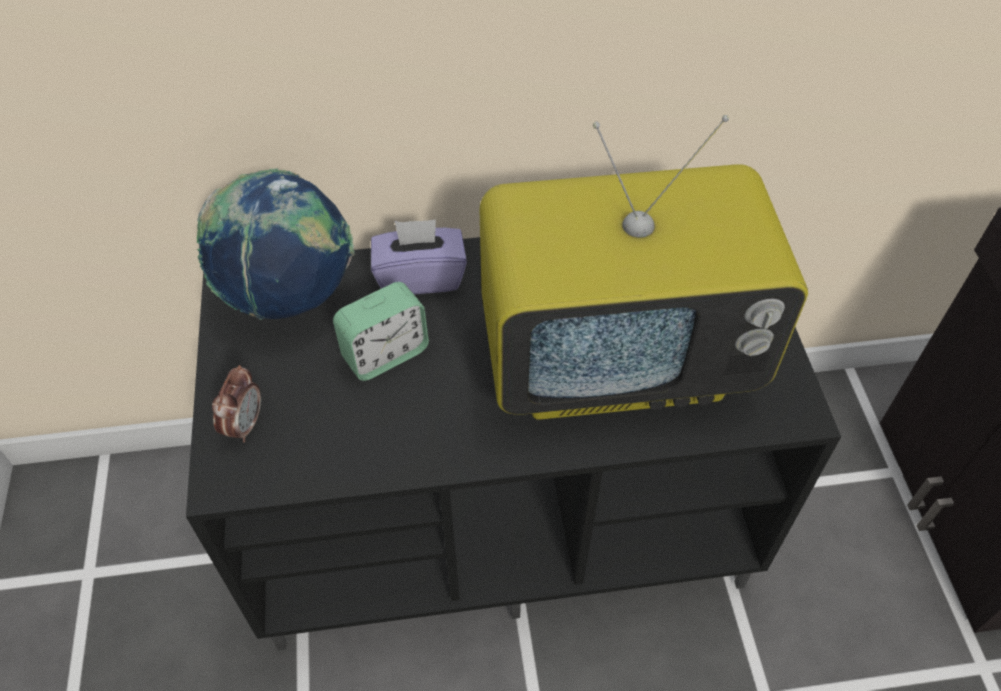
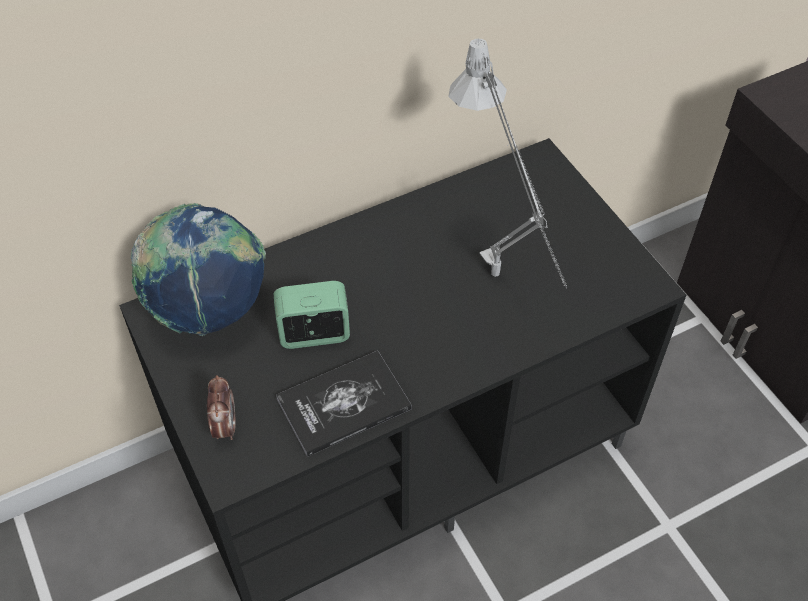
camera: 20 degrees left, 0 degrees up
alarm clock [333,282,429,381] -> alarm clock turned 135 degrees counterclockwise [274,281,350,349]
purple tissue box [371,220,467,295] -> none
television [480,115,808,420] -> grey table lamp [448,39,567,288]
none -> book [276,351,412,457]

